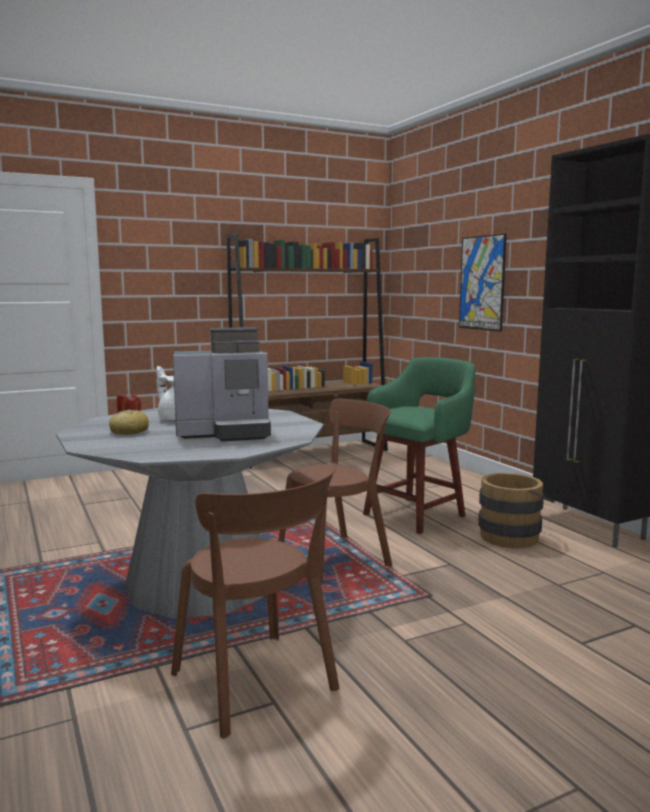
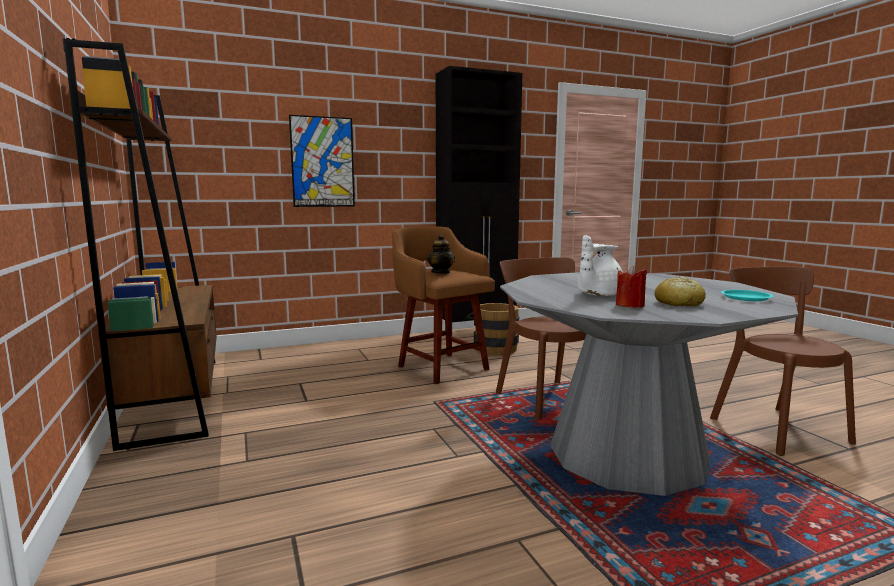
camera: 85 degrees left, 0 degrees up
brown chair [171,467,340,739] -> brown chair turned 75 degrees counterclockwise [710,267,856,456]
coffee machine [173,327,271,441] -> none
green stool [360,357,476,534] -> brown stool [392,226,495,384]
none -> teapot [427,234,455,274]
none -> turquoise plate [721,290,773,301]

